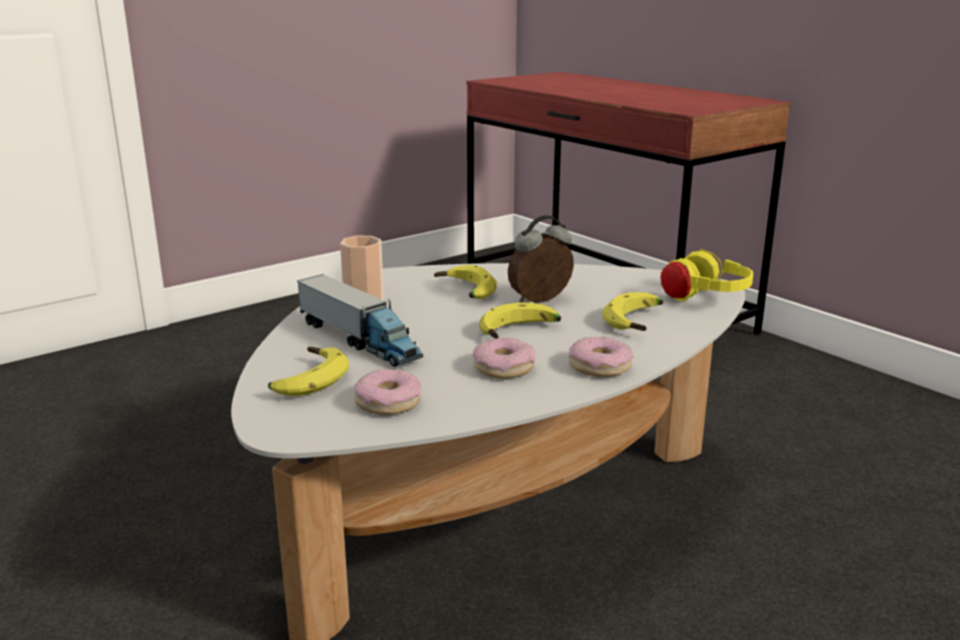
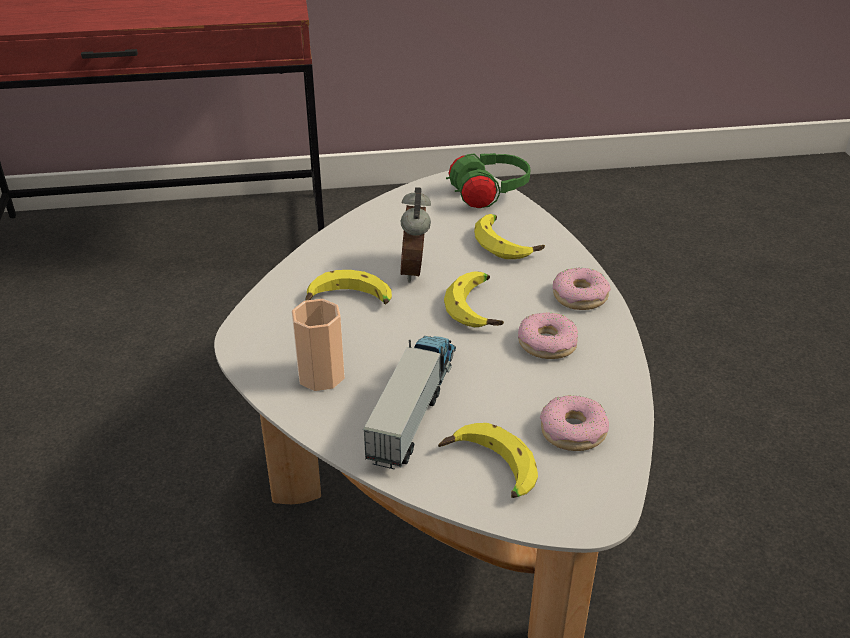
camera: 60 degrees left, 15 degrees up
toy truck [297,274,423,367] -> toy truck turned 60 degrees counterclockwise [363,336,456,469]
yellow headphones [660,249,753,302] -> green headphones [446,153,531,208]

